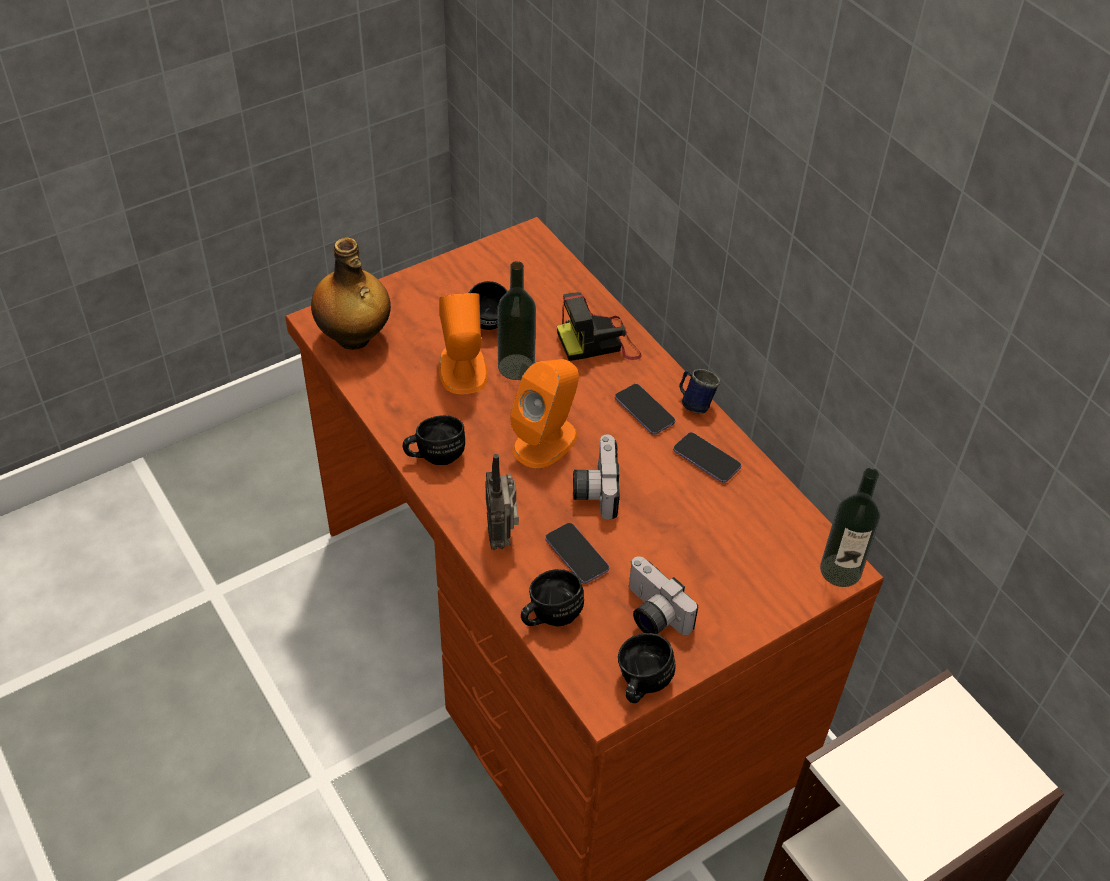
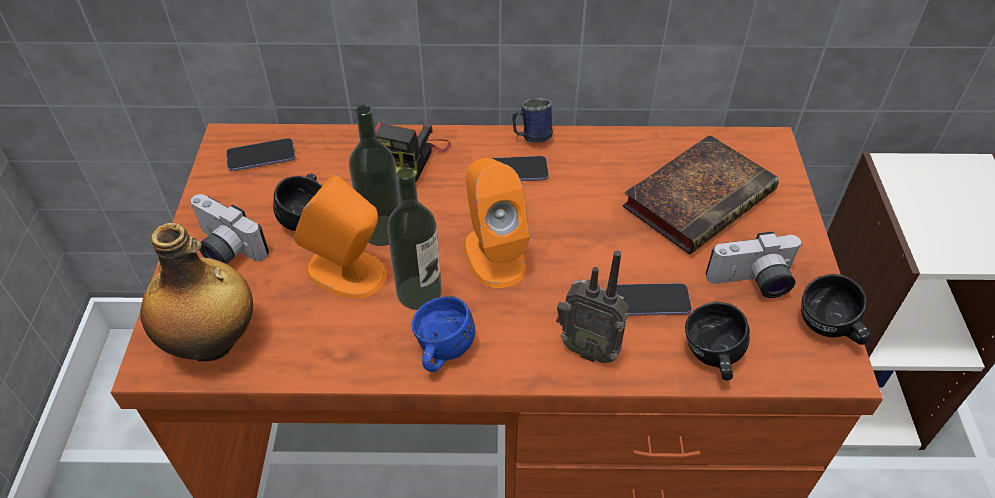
camera: 55 degrees left, 0 degrees up
black mug [403,415,465,465] -> blue mug [412,296,475,372]
camera [573,434,620,520] -> camera moved to [190,194,269,264]
phone [673,432,741,483] -> phone moved to [226,138,295,171]
bottle [820,468,880,587] -> bottle moved to [387,167,442,310]
none -> book [622,135,779,255]

